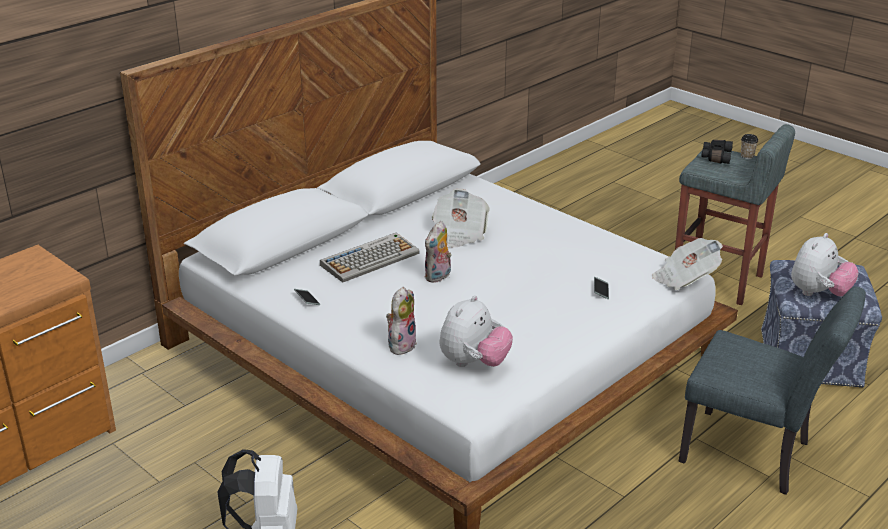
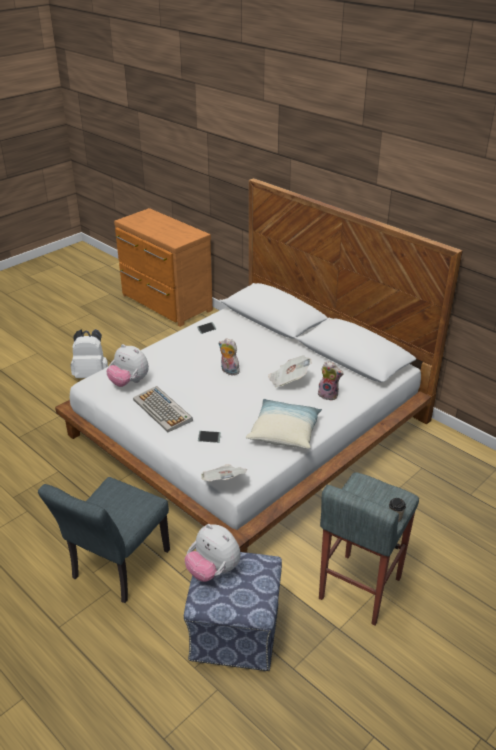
camera: 90 degrees right, 5 degrees up
keyboard [320,232,420,282] -> keyboard moved to [133,386,193,432]
plush toy [386,287,417,355] -> plush toy moved to [318,361,344,401]
black binoculars [701,140,733,164] -> none
none -> pillow [246,399,322,449]

